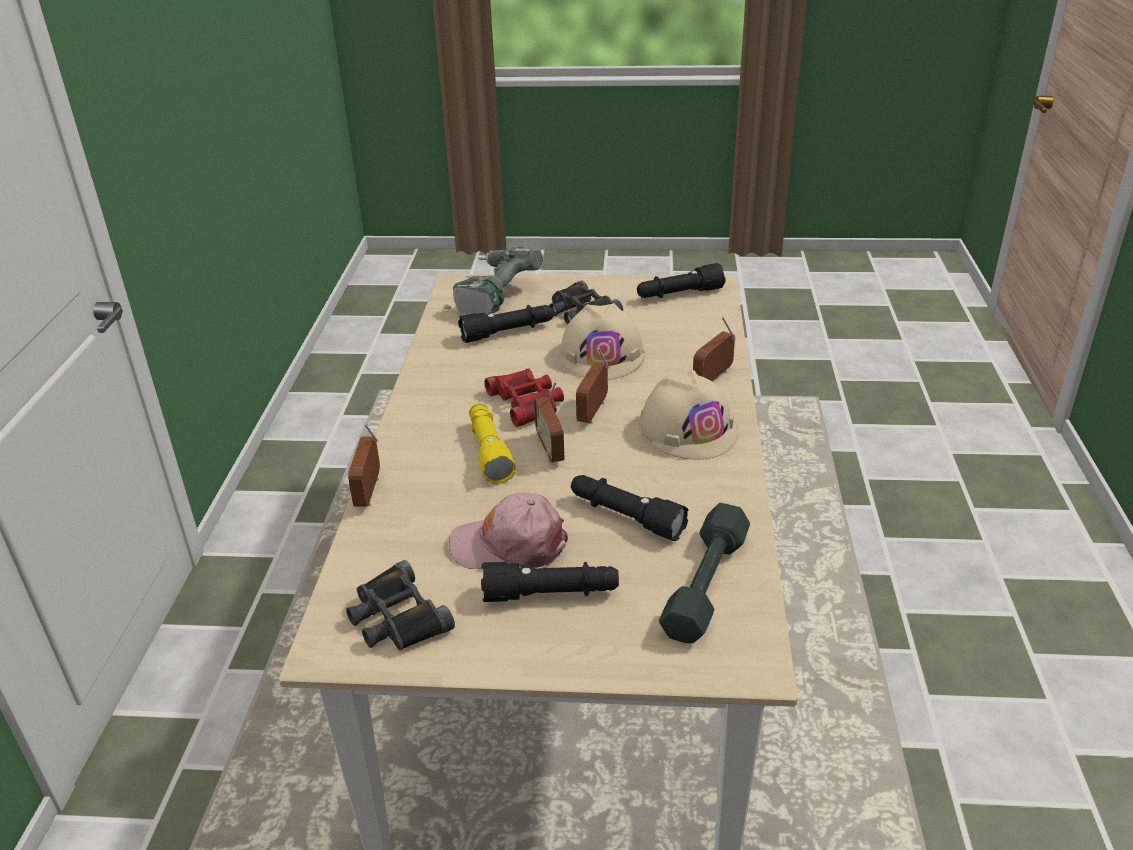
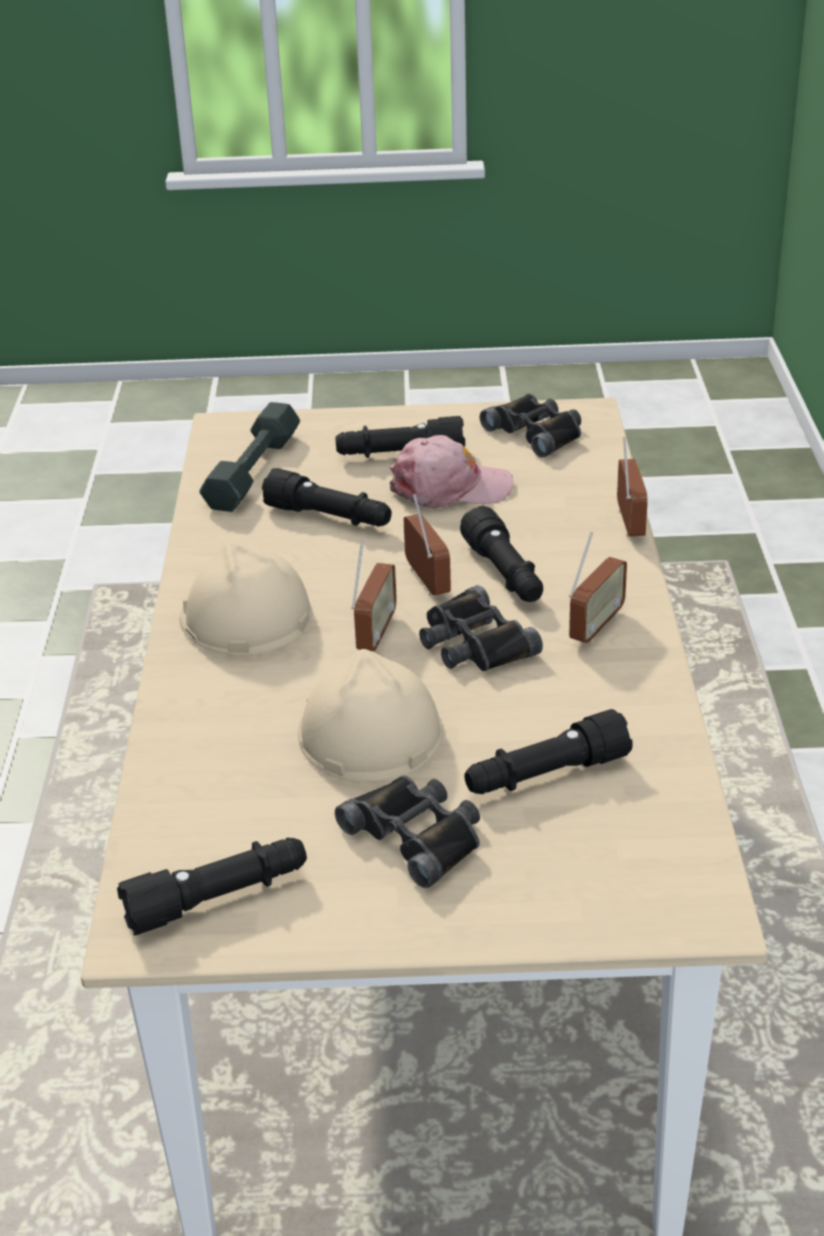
camera: 175 degrees right, 0 degrees up
power drill [444,246,543,314] -> none
yellow flashlight [469,403,516,484] -> black flashlight [460,506,543,602]
red binoculars [484,368,564,427] -> black binoculars [419,585,543,671]
radio [693,317,736,381] -> radio moved to [569,532,627,644]

